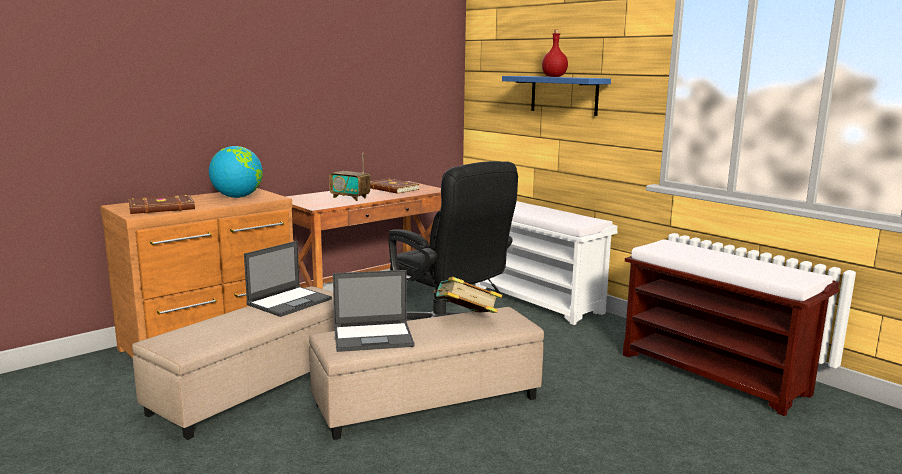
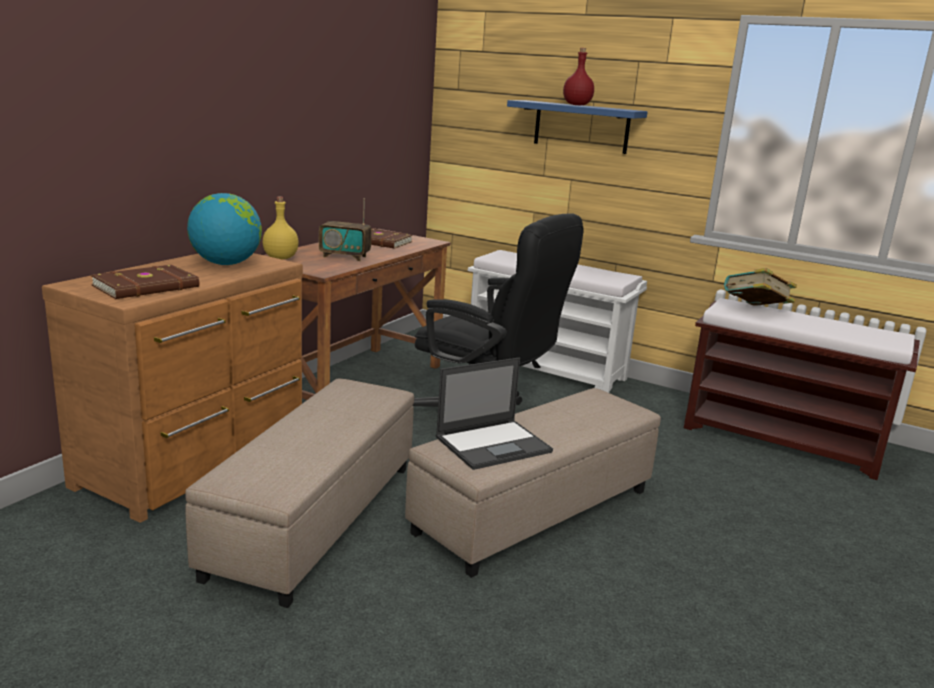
camera: 20 degrees left, 5 degrees up
laptop [244,241,332,317] -> none
book [433,277,502,313] -> book moved to [724,268,797,306]
none -> yellow bottle [262,197,299,259]

